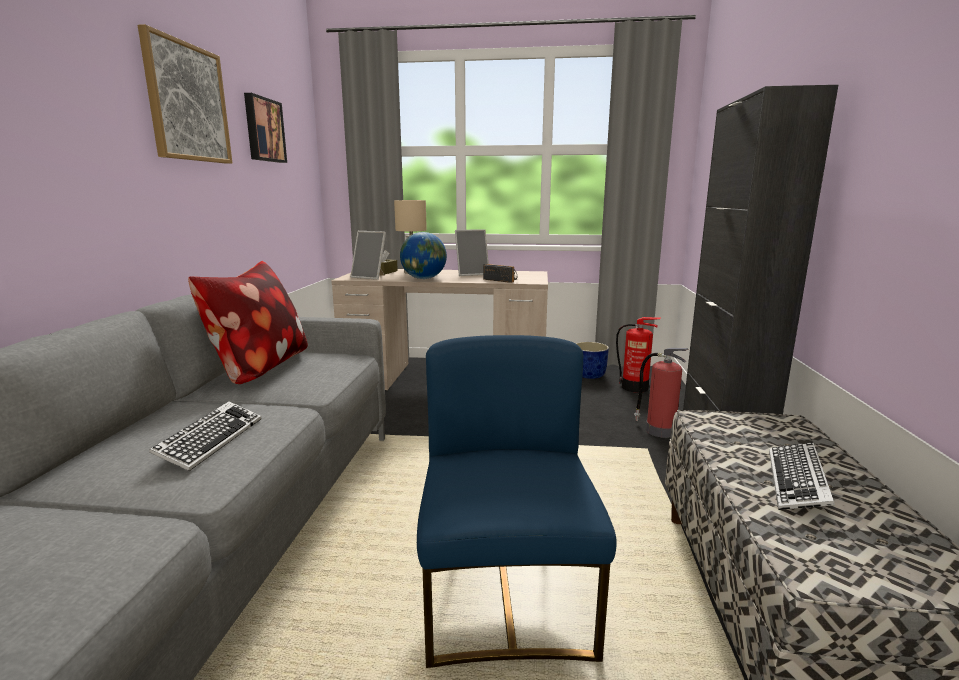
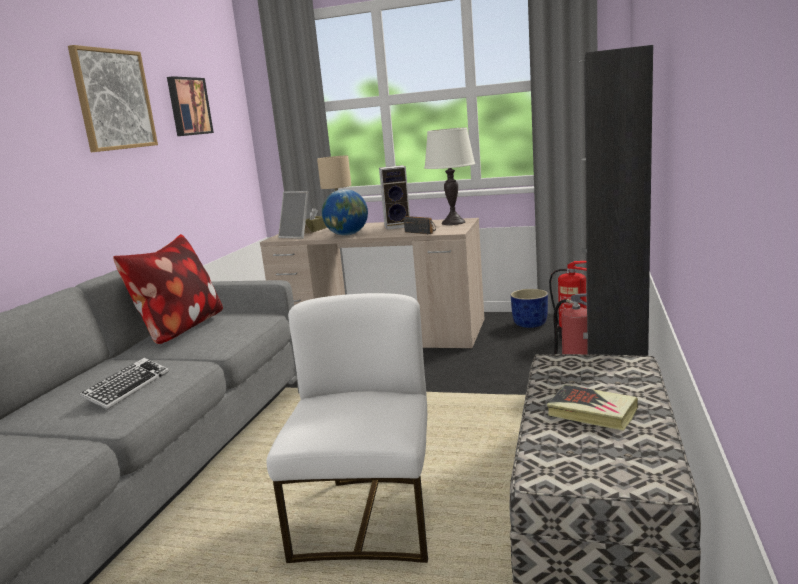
camera: 10 degrees right, 0 degrees up
blue chair [417,335,617,668] -> white chair [266,293,428,563]
picture frame [455,229,489,276] -> speaker [379,165,410,230]
keyboard [769,442,835,510] -> book [547,385,638,431]
none -> white table lamp [424,127,475,225]

